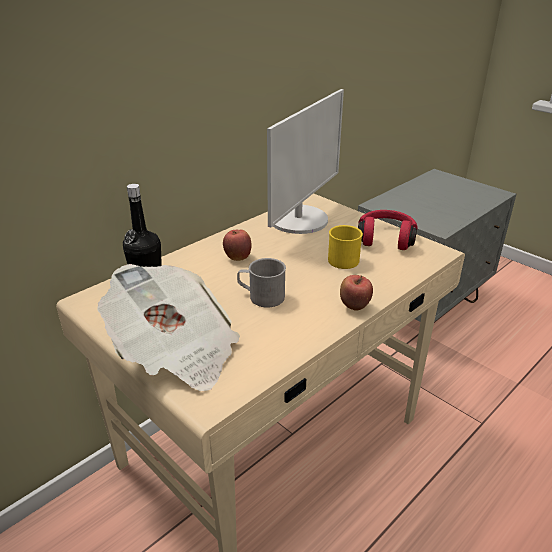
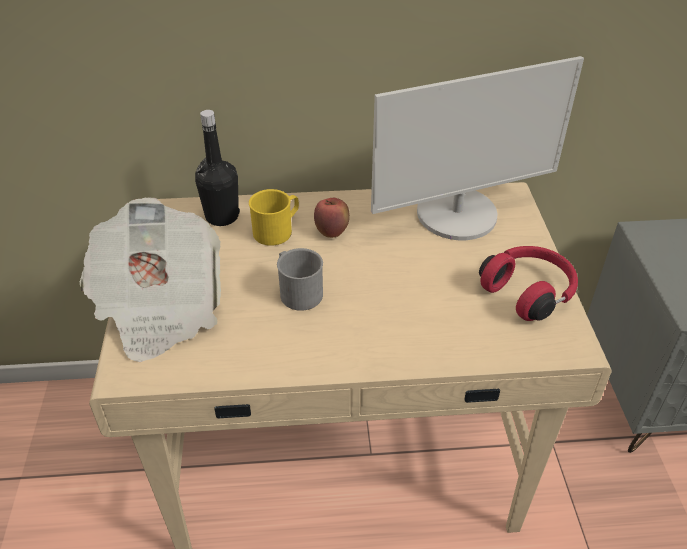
camera: 40 degrees right, 10 degrees up
yellow mug [328,225,363,269] -> yellow mug moved to [249,189,299,246]
apple [340,275,373,311] -> none

